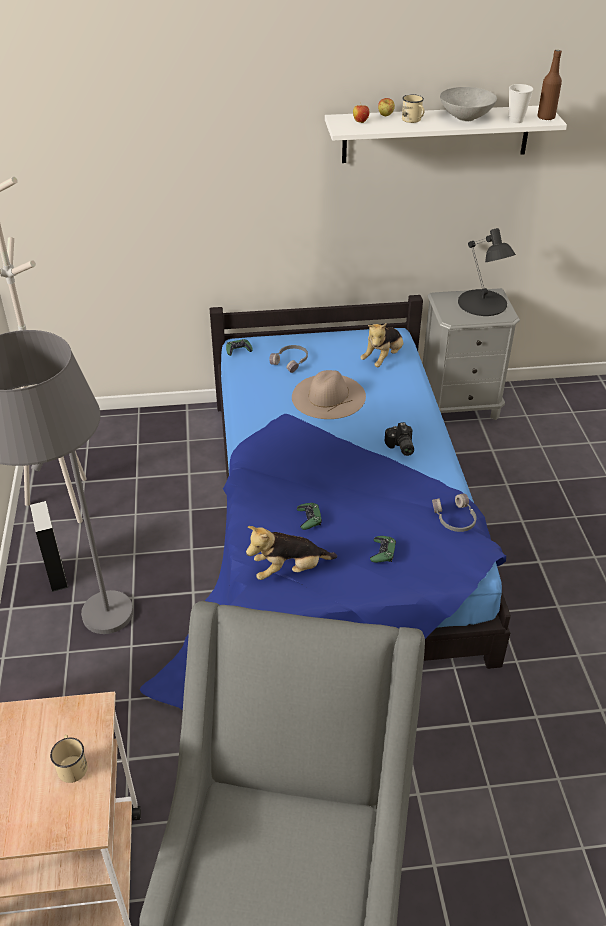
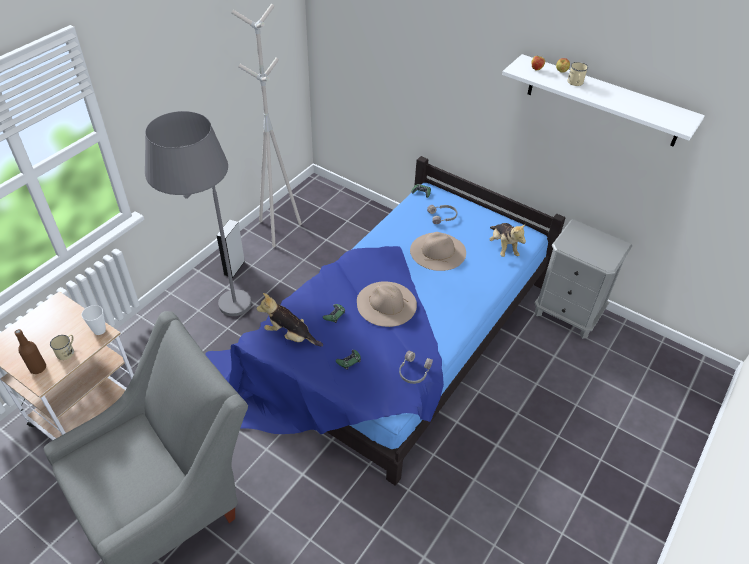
camera: 40 degrees right, 5 degrees up
plush toy [360,323,403,367] -> plush toy turned 90 degrees counterclockwise [490,223,526,257]
camera [385,422,414,456] -> none
grey bowl [440,87,497,121] -> none
black table lamp [458,228,516,316] -> none
cup [509,84,533,123] -> cup moved to [81,305,106,335]
brown bottle [537,50,562,121] -> brown bottle moved to [15,329,46,374]
none -> beige hat [357,281,417,327]

